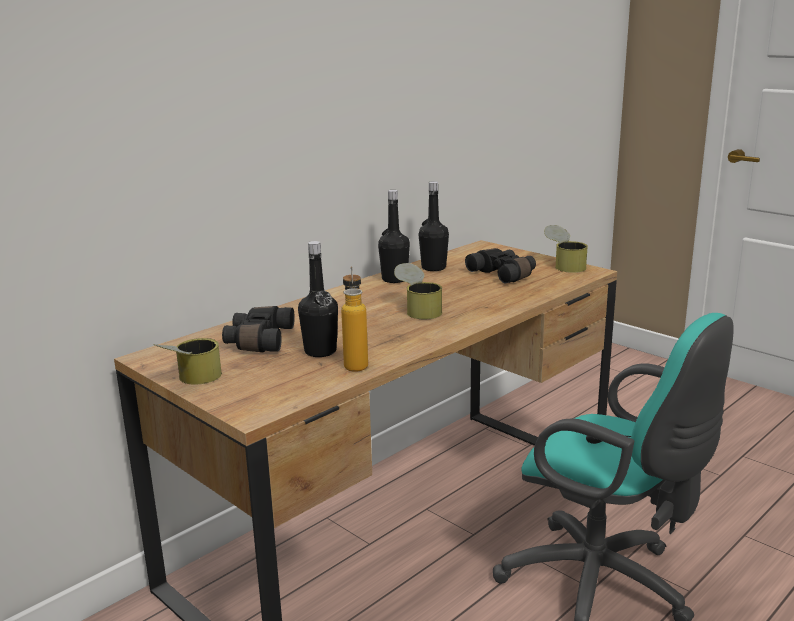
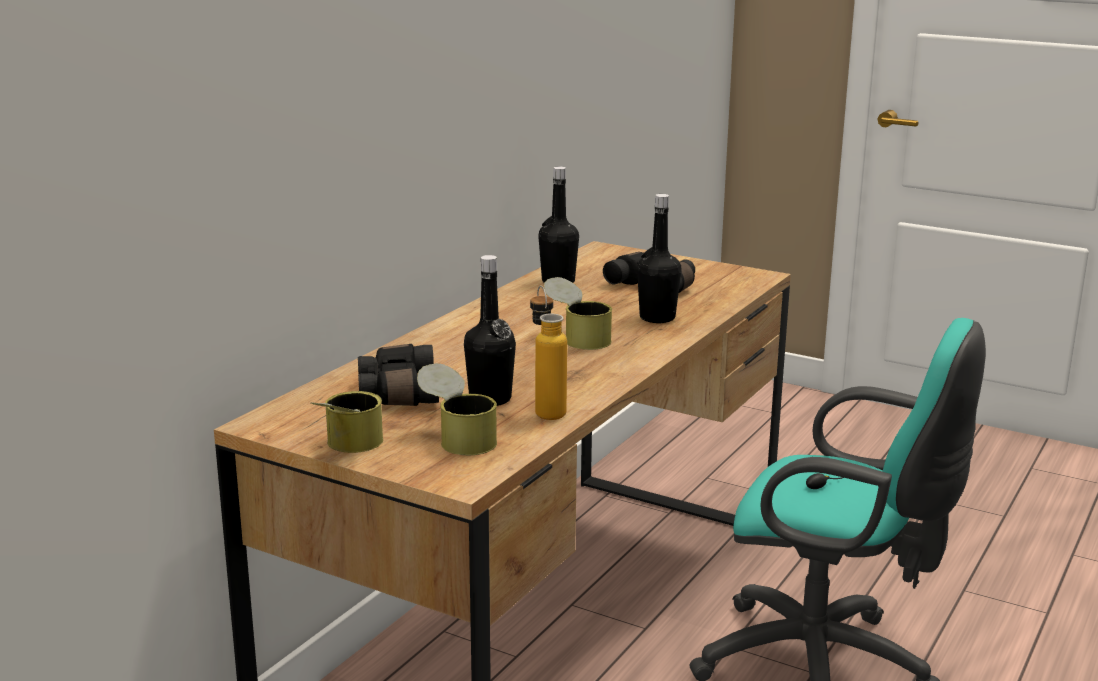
camera: 15 degrees left, 0 degrees up
black bottle [378,190,410,283] -> black bottle moved to [637,194,681,323]
can [544,225,588,273] -> can moved to [417,363,497,455]

